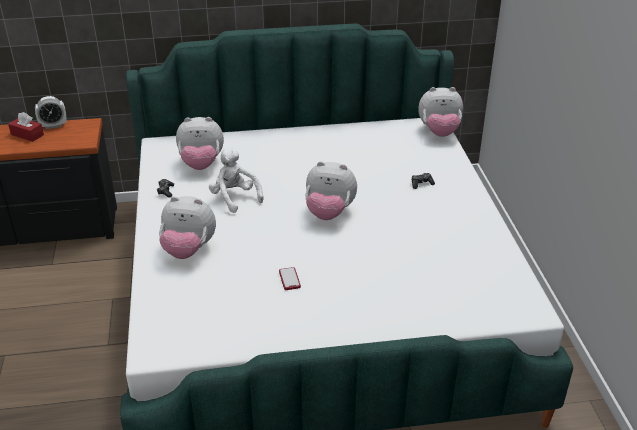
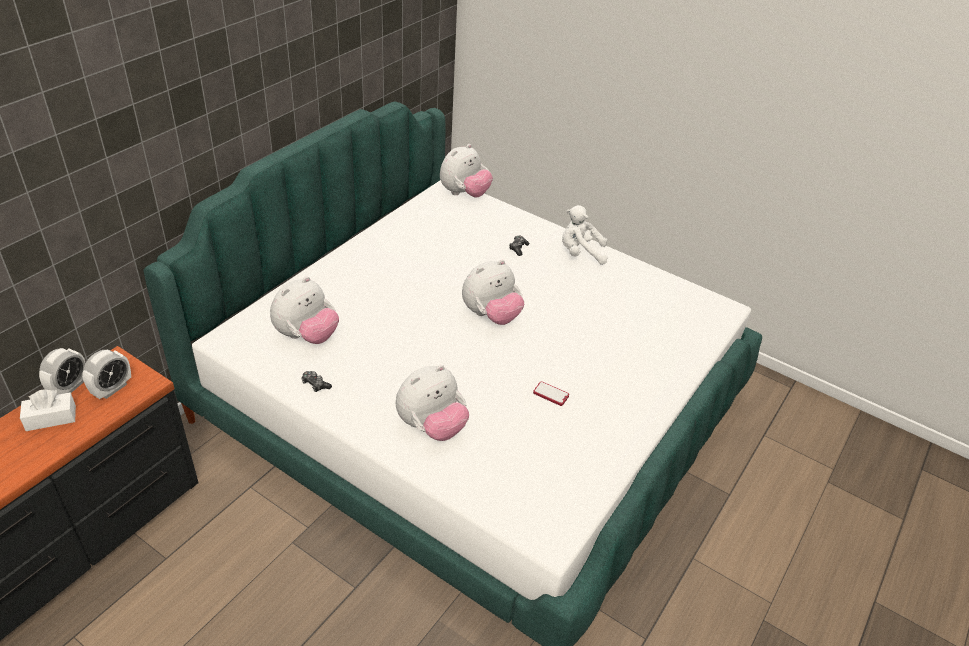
camera: 50 degrees left, 5 degrees up
red tissue box [8,112,44,142] -> white tissue box [20,389,76,431]
white plush toy [209,148,264,213] -> white plush toy moved to [562,205,608,265]
none -> alarm clock [82,350,131,399]

